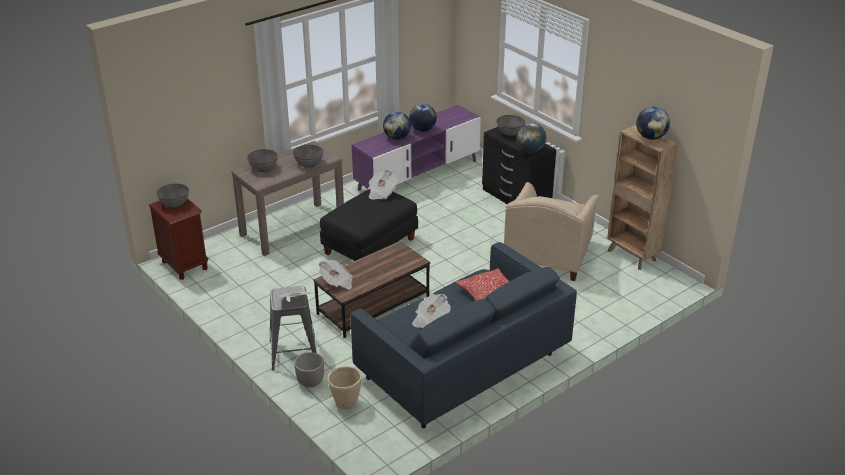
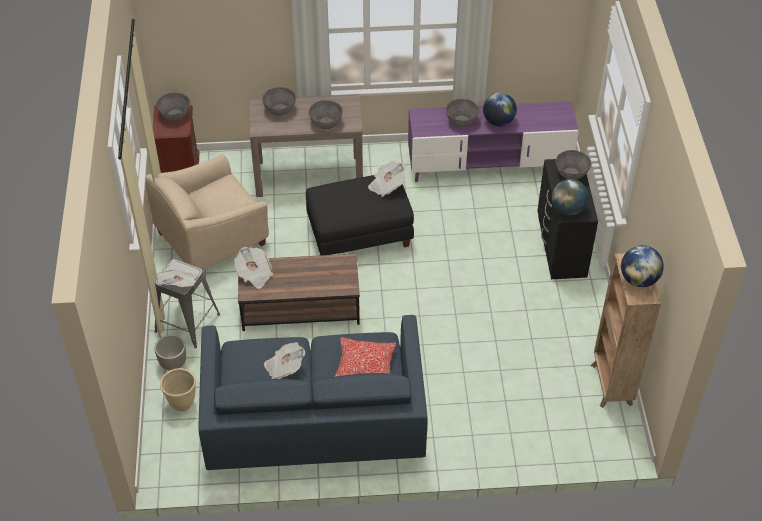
camera: 35 degrees right, 15 degrees up
globe [383,112,411,140] -> grey bowl [446,99,479,127]
beige armchair [504,182,599,281] -> beige armchair moved to [145,155,269,270]

